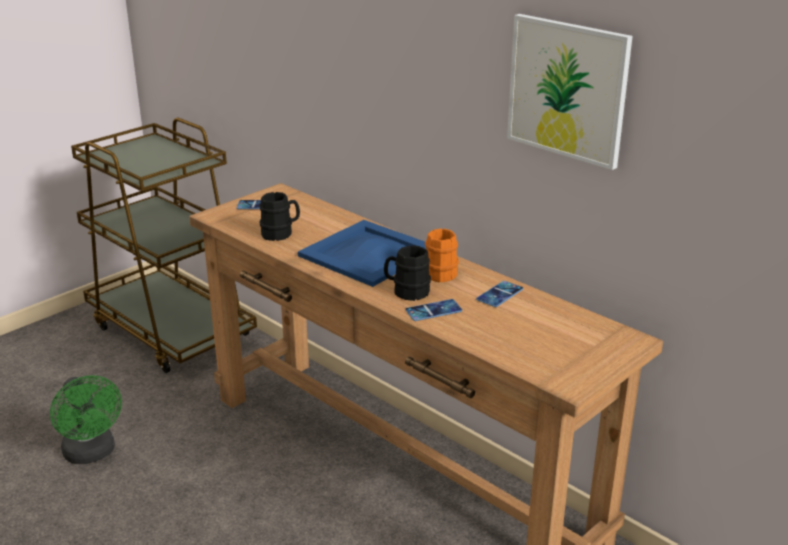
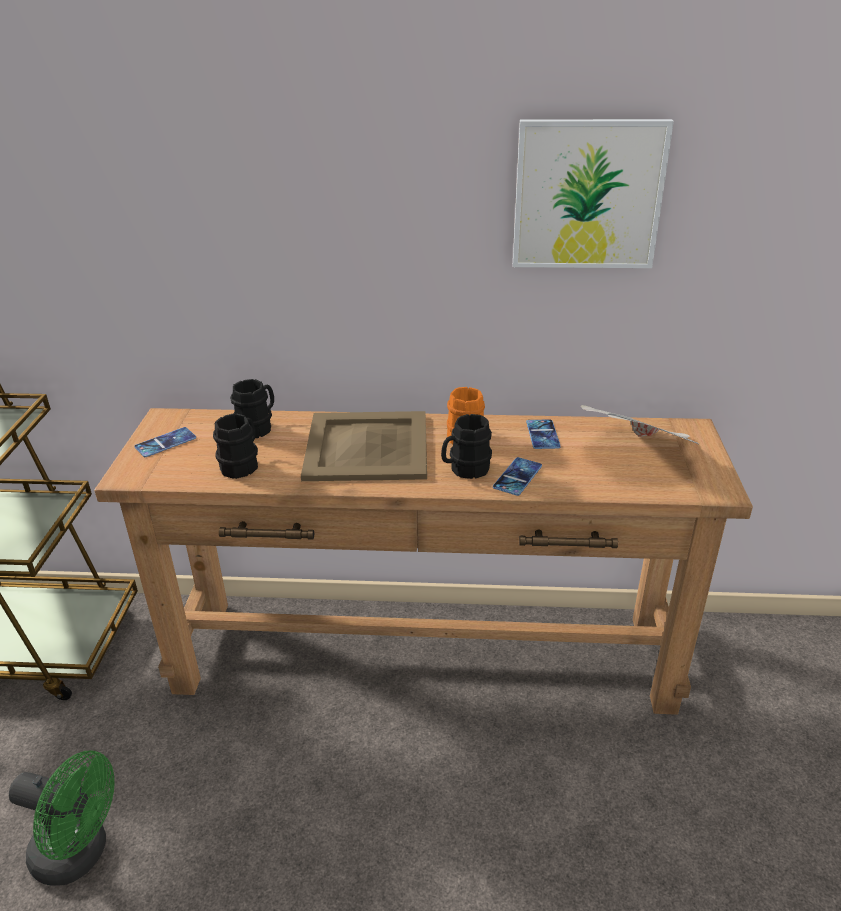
camera: 40 degrees left, 5 degrees up
blue tray [298,220,426,287] -> beige tray [301,411,427,481]
none -> black mug [230,379,274,438]
none -> newspaper [581,405,700,445]

